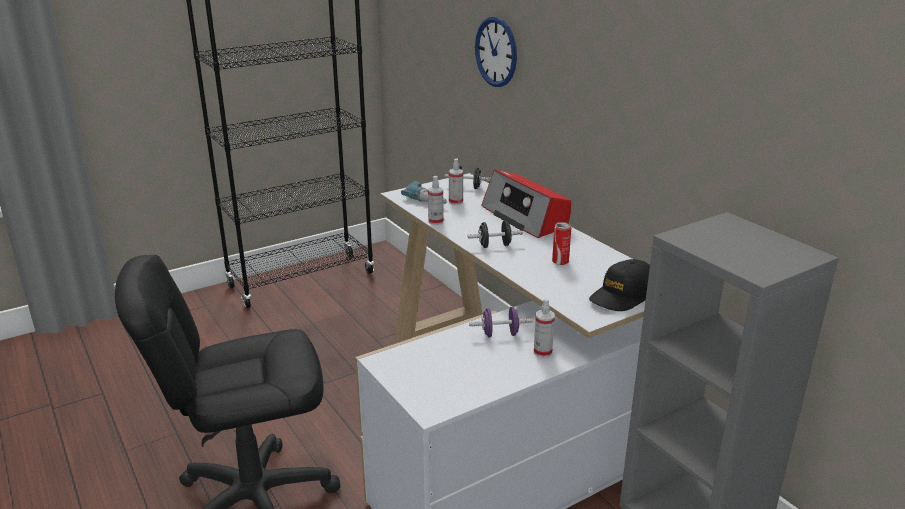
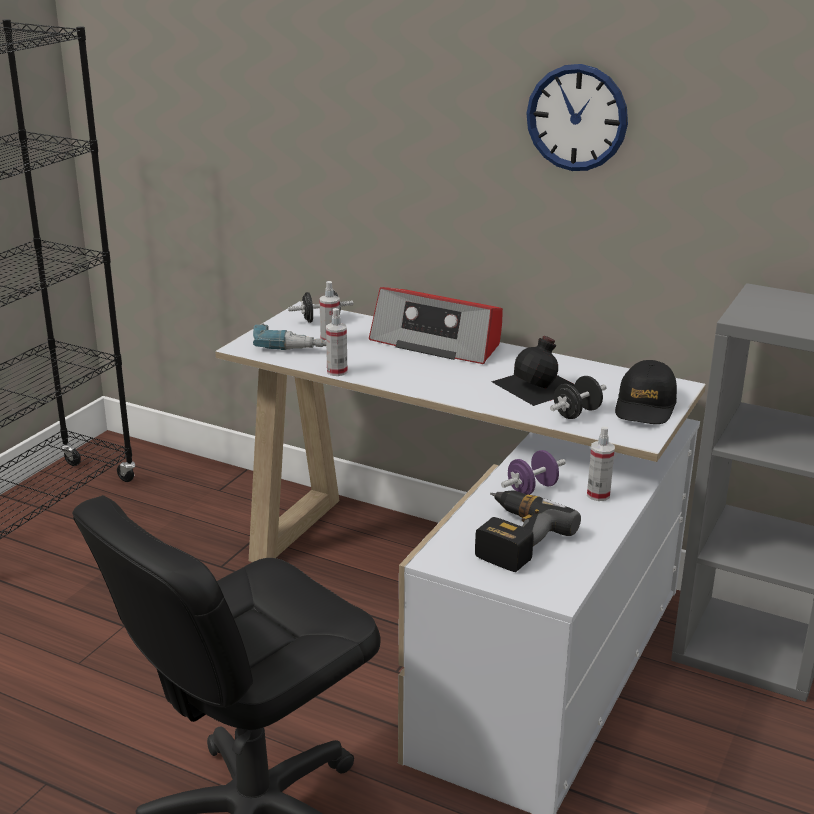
camera: 30 degrees left, 0 degrees up
black dumbbell [468,221,523,248] -> black dumbbell moved to [550,376,607,419]
wall clock [475,17,517,87] -> wall clock moved to [526,64,628,171]
can [552,222,571,265] -> black bottle [492,336,575,406]
none -> power drill [475,490,581,572]

